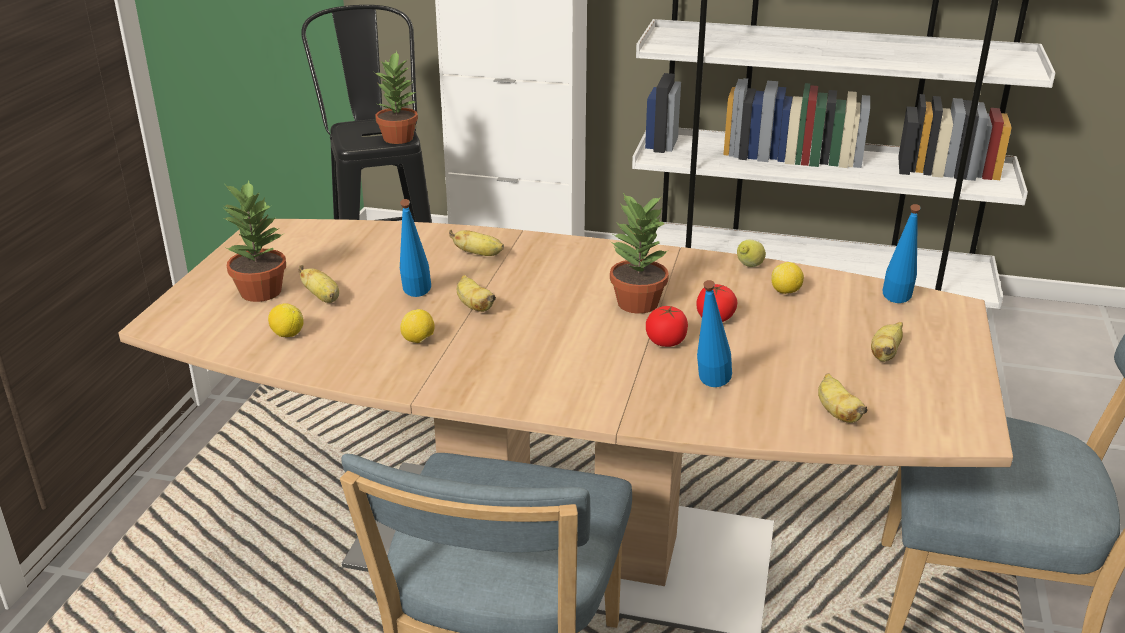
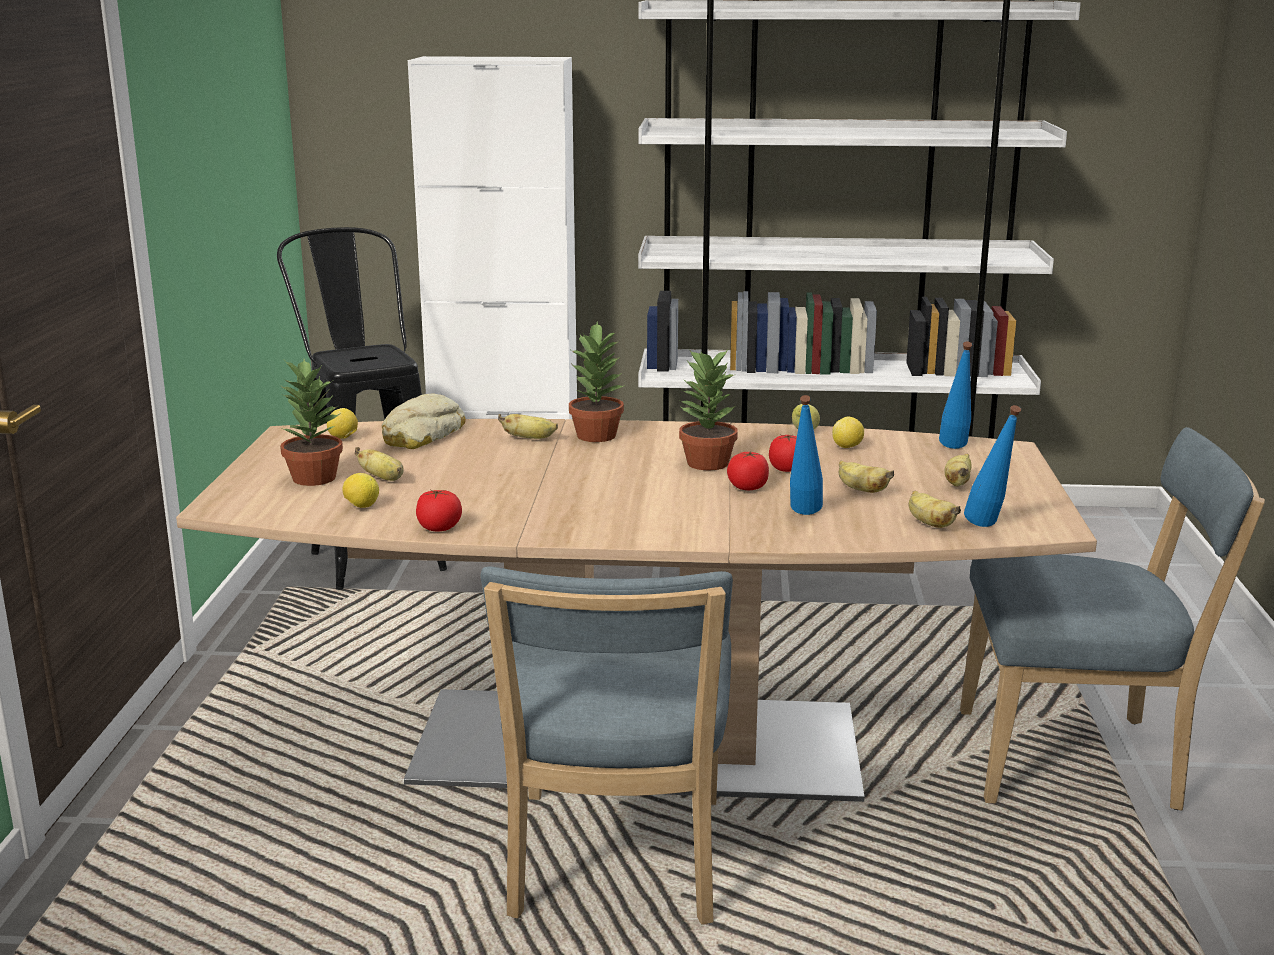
camera: 10 degrees left, 10 degrees down
potted plant [374,51,418,144] -> potted plant moved to [569,321,625,442]
blue bottle [400,199,431,297] -> blue bottle moved to [964,405,1021,527]
lemon [400,309,435,343] -> lemon moved to [327,408,358,439]
banana [457,275,496,312] -> banana moved to [839,460,894,493]
none -> bread [382,394,466,449]
none -> tomato [416,490,462,532]

